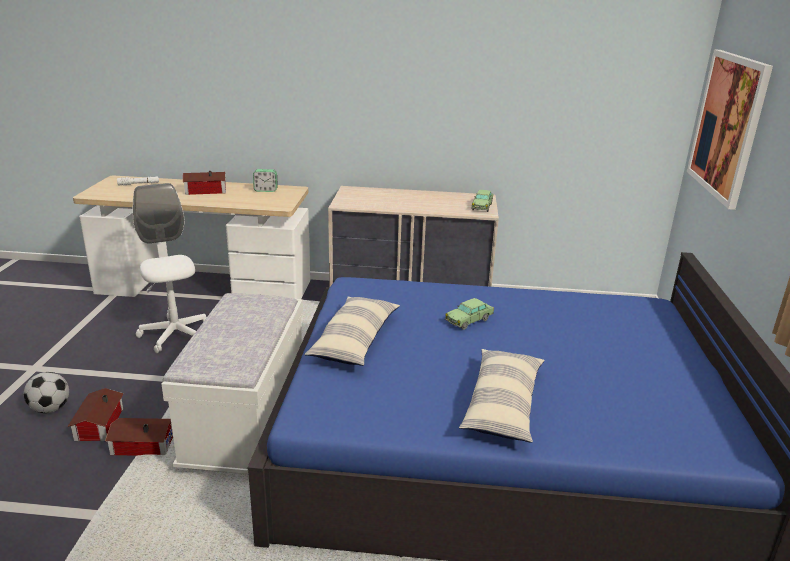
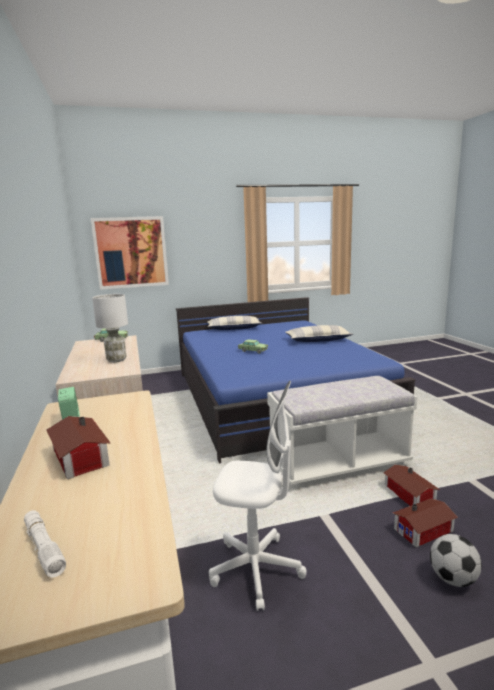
camera: 110 degrees left, 10 degrees down
white office chair [133,183,207,353] -> white office chair turned 120 degrees counterclockwise [209,381,307,611]
pillow [304,297,400,366] -> pillow moved to [207,316,262,330]
none -> white table lamp [92,294,128,363]

